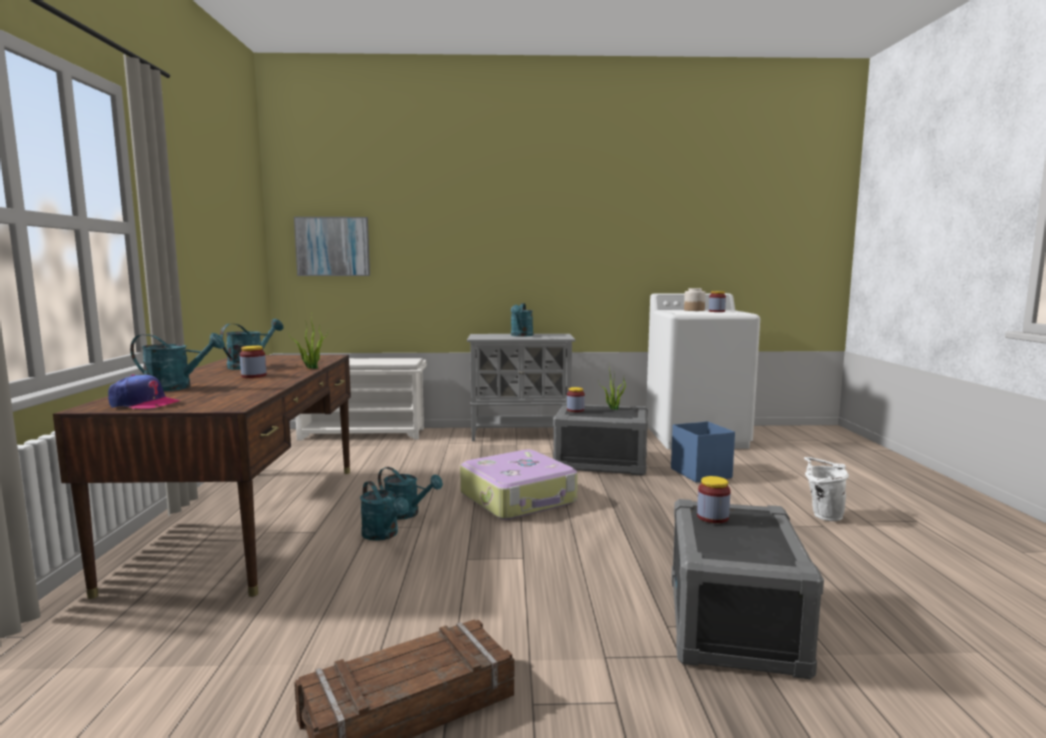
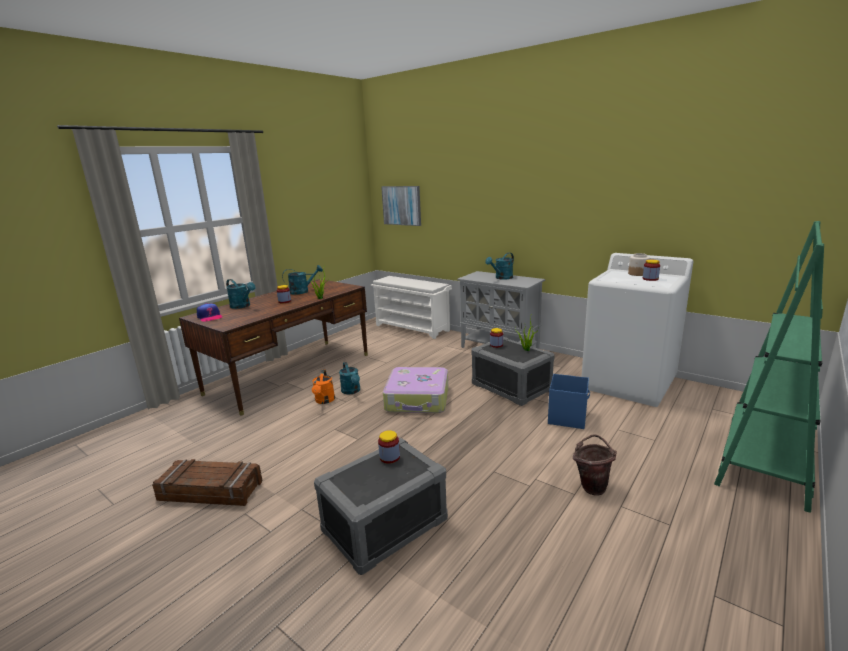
camera: 40 degrees right, 10 degrees up
turquoise watering can [360,481,409,541] -> orange watering can [312,370,335,404]
white bucket [804,457,849,521] -> brown bucket [573,434,617,495]
none -> green bookcase [714,221,824,513]

